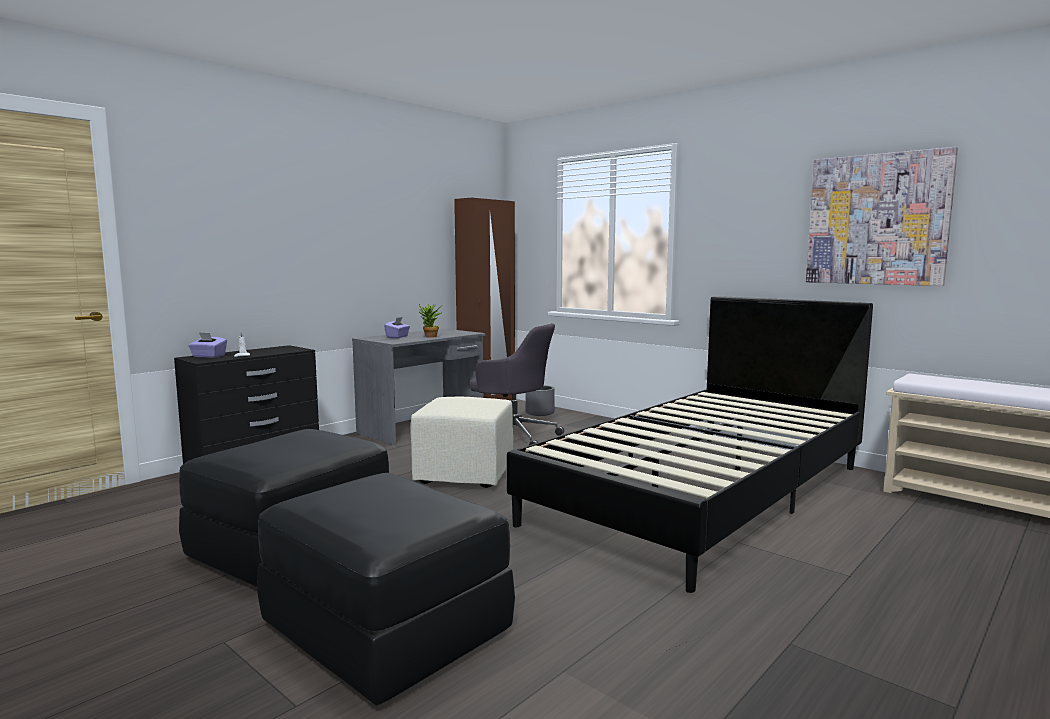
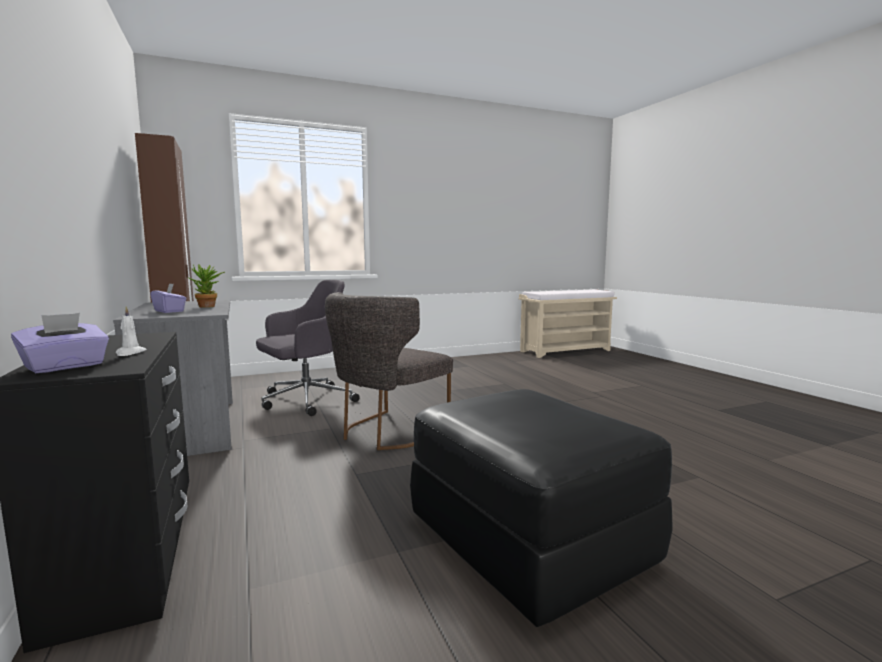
camera: 65 degrees left, 0 degrees up
black ottoman [257,473,515,706] -> none
beige ottoman [411,397,513,488] -> grey chair [325,292,453,450]
black bed [507,296,873,593] -> none
grey planter [525,385,555,416] -> none
picture [806,147,958,286] -> none

